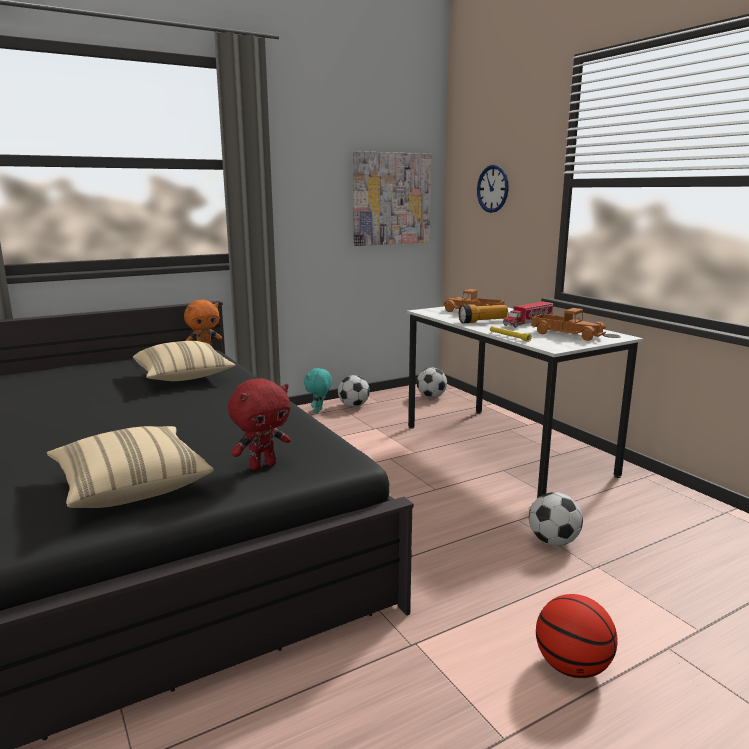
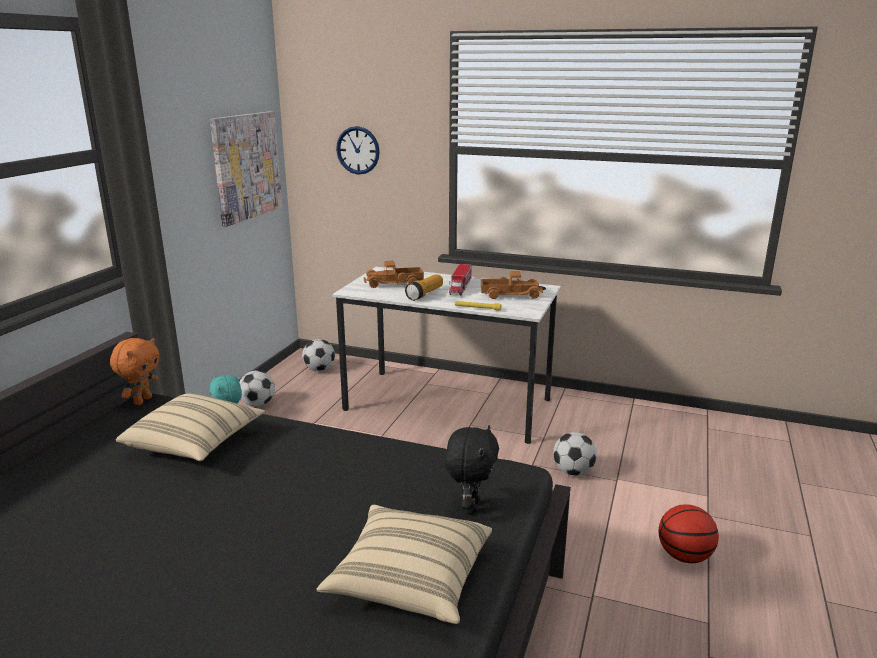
camera: 40 degrees left, 5 degrees up
red plush toy [228,378,291,470] -> black plush toy [445,425,499,514]

